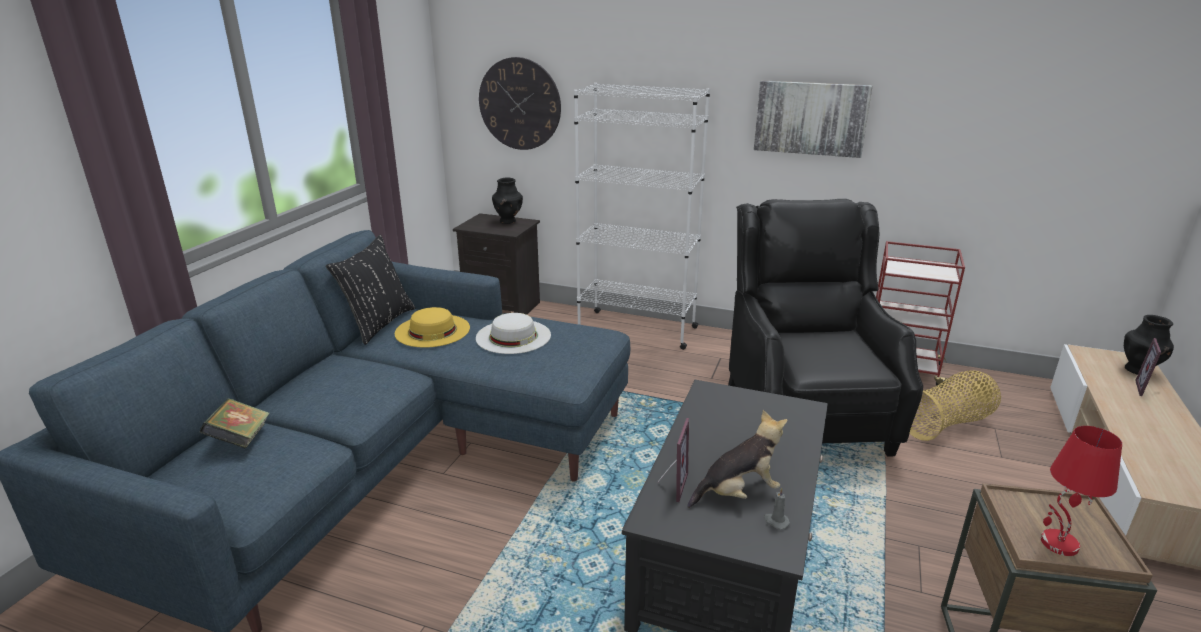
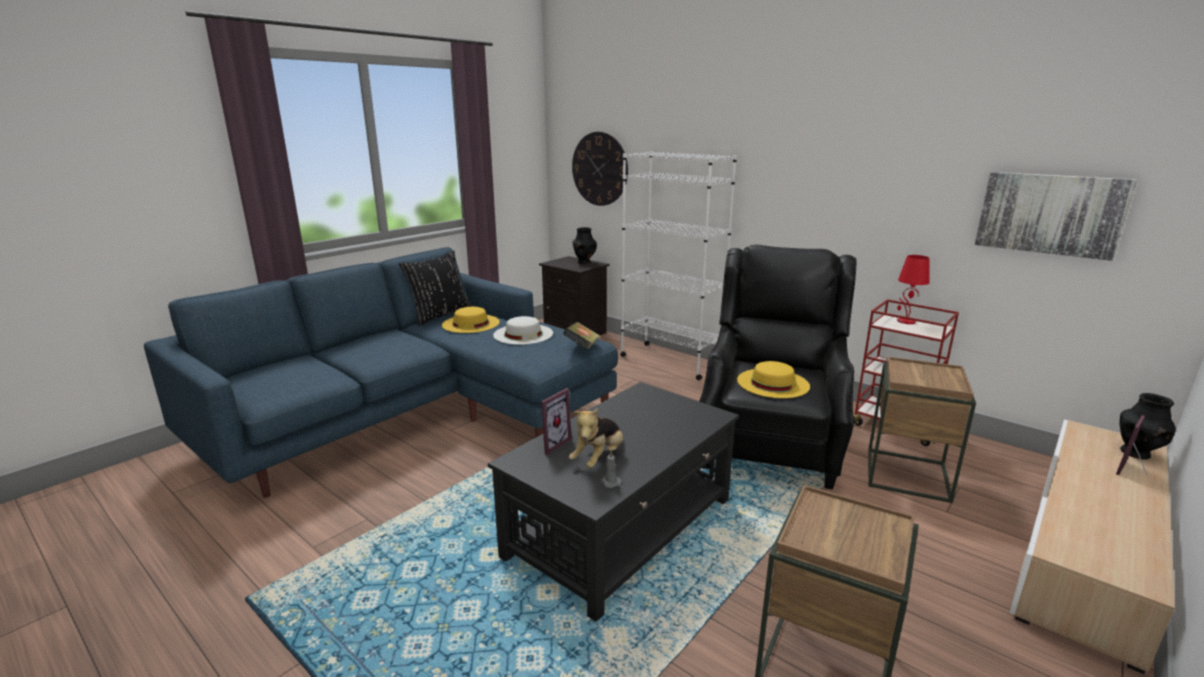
camera: 20 degrees right, 5 degrees down
book [200,398,270,449] -> book moved to [563,322,600,349]
plush toy [687,410,787,508] -> plush toy turned 120 degrees clockwise [569,408,623,468]
picture [754,81,872,158] -> picture moved to [975,172,1137,261]
basket [909,370,1001,441] -> brown side table [868,357,976,503]
red table lamp [1041,426,1122,556] -> red table lamp moved to [897,255,930,324]
none -> yellow hat [737,361,810,398]

